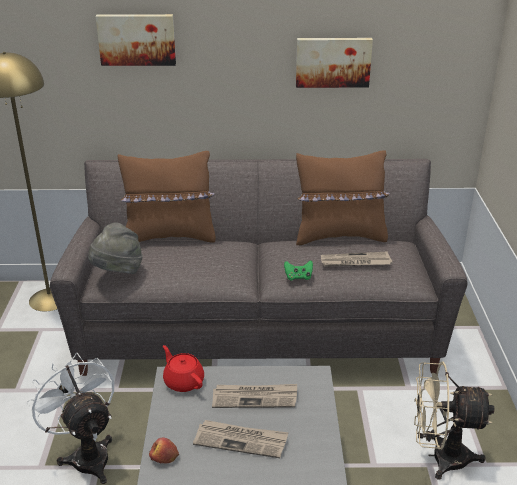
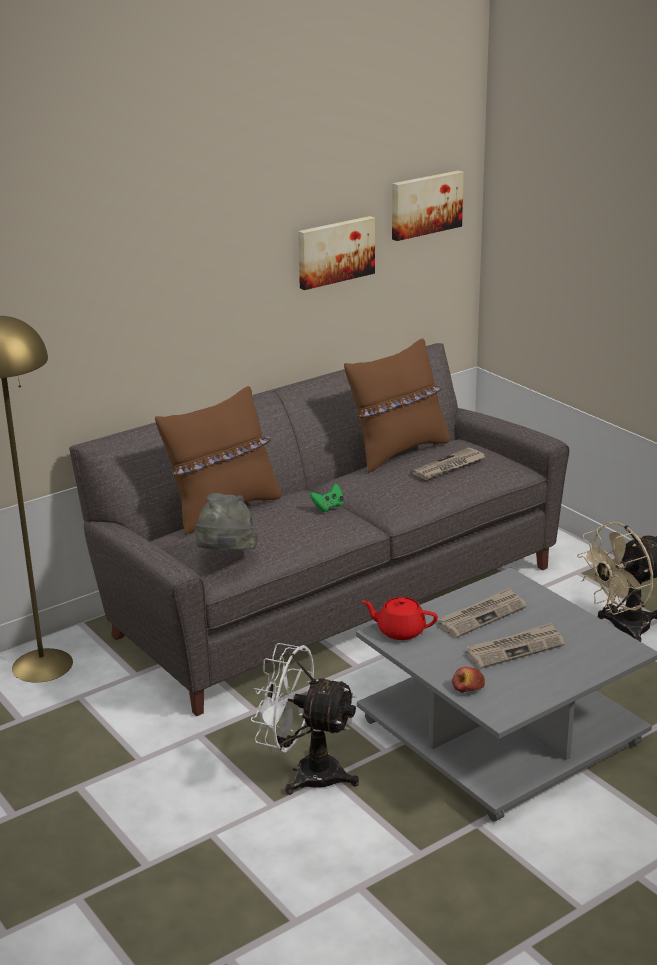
camera: 35 degrees left, 5 degrees down
picture [95,14,176,66] -> picture moved to [392,170,464,241]
green game controller [284,261,313,280] -> green game controller moved to [310,483,344,512]

